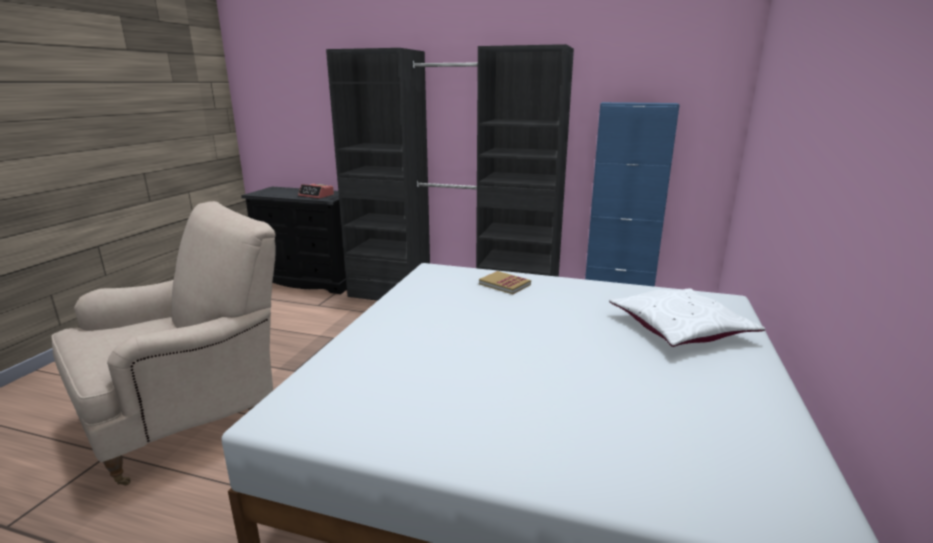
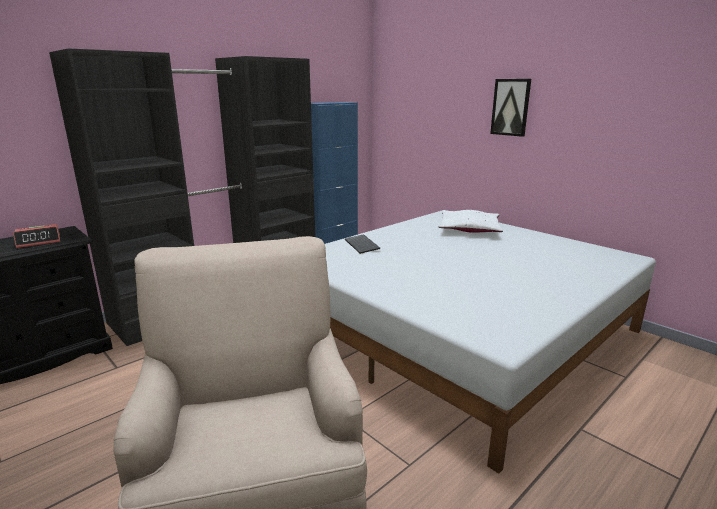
camera: 60 degrees left, 0 degrees up
book [479,271,531,294] -> keyboard [345,234,380,254]
none -> picture [490,79,531,137]

